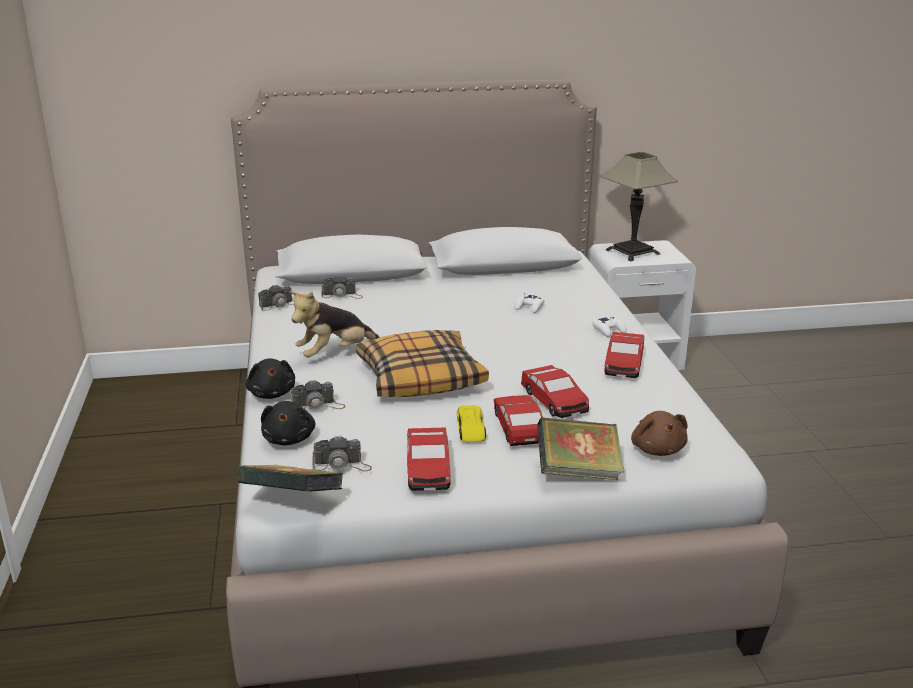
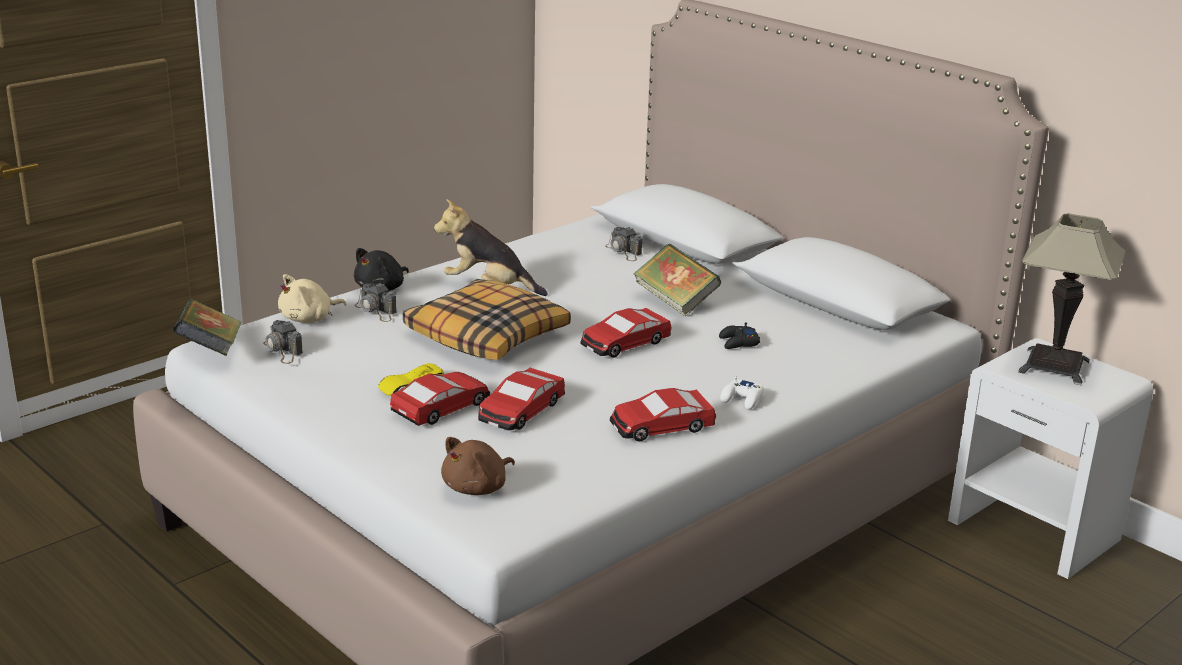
camera: 55 degrees right, 0 degrees up
camera [258,284,294,311] -> none
black plush toy [261,401,315,445] -> beige plush toy [278,274,347,323]
toy car [407,427,451,491] -> toy car moved to [581,308,671,358]
white game controller [514,292,545,313] -> black game controller [719,323,761,349]
book [537,417,624,480] -> book moved to [634,244,721,317]

